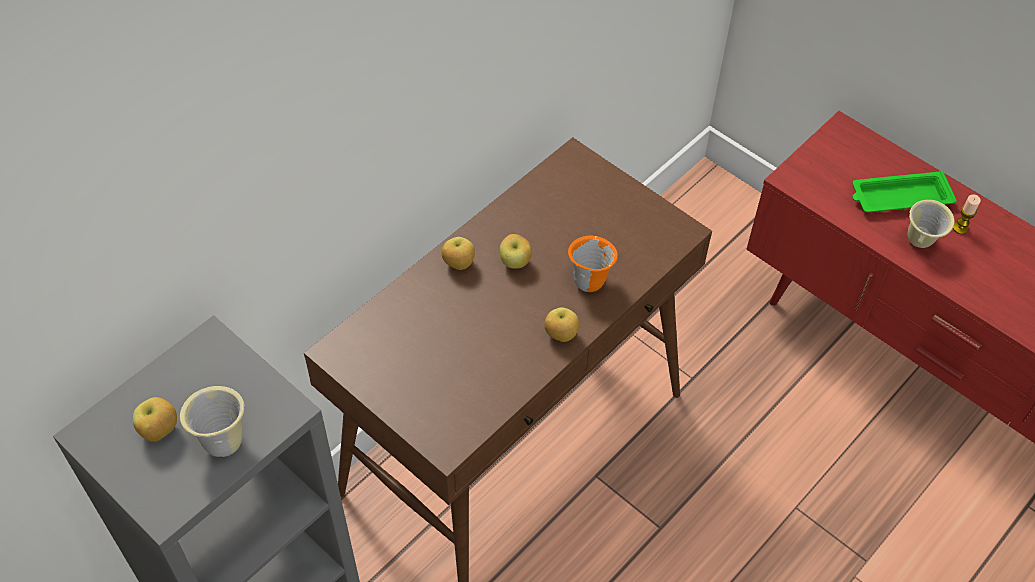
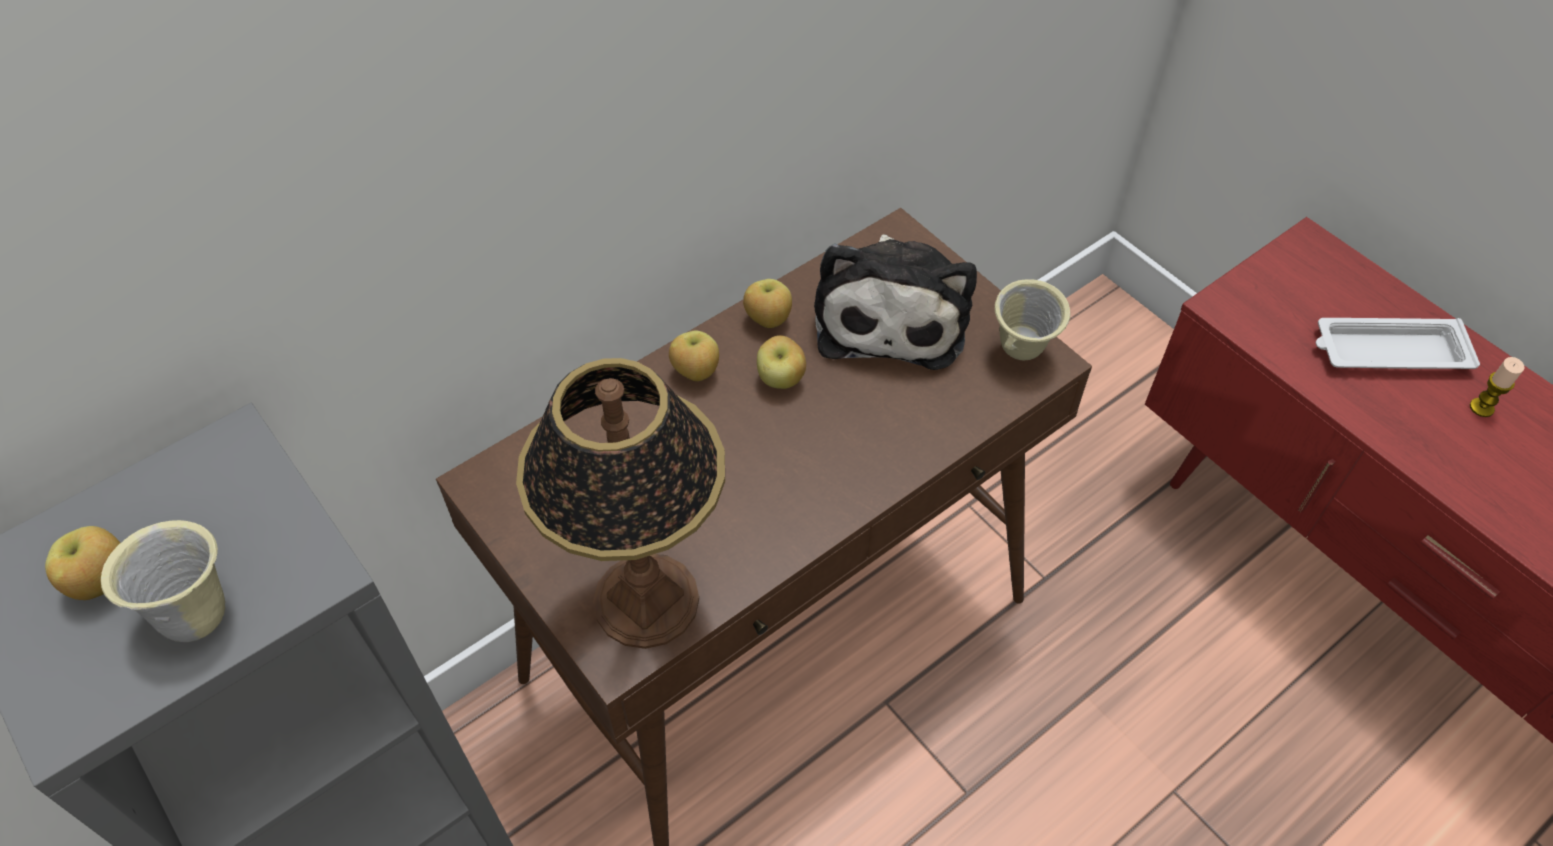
camera: 10 degrees right, 0 degrees up
apple [544,307,579,342] -> apple moved to [743,279,792,328]
orange mug [568,236,618,292] -> none
green tray [852,171,956,212] -> white tray [1316,318,1480,369]
beige mug [907,200,954,248] -> beige mug moved to [995,279,1070,361]
none -> table lamp [516,358,725,649]
none -> plush toy [814,235,977,370]

